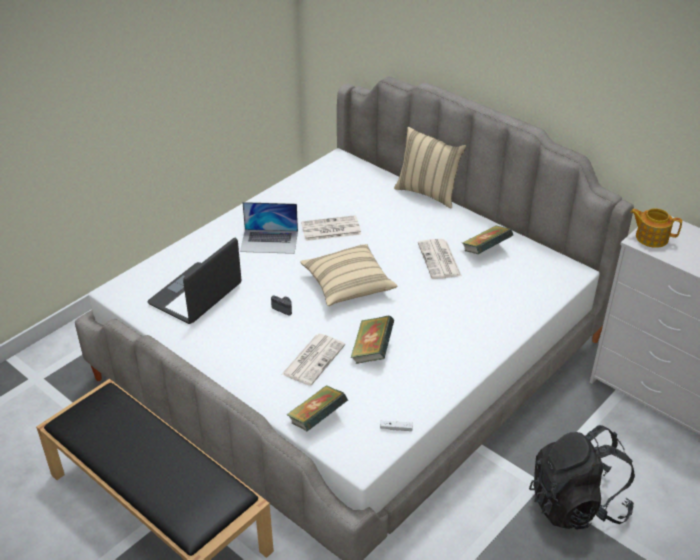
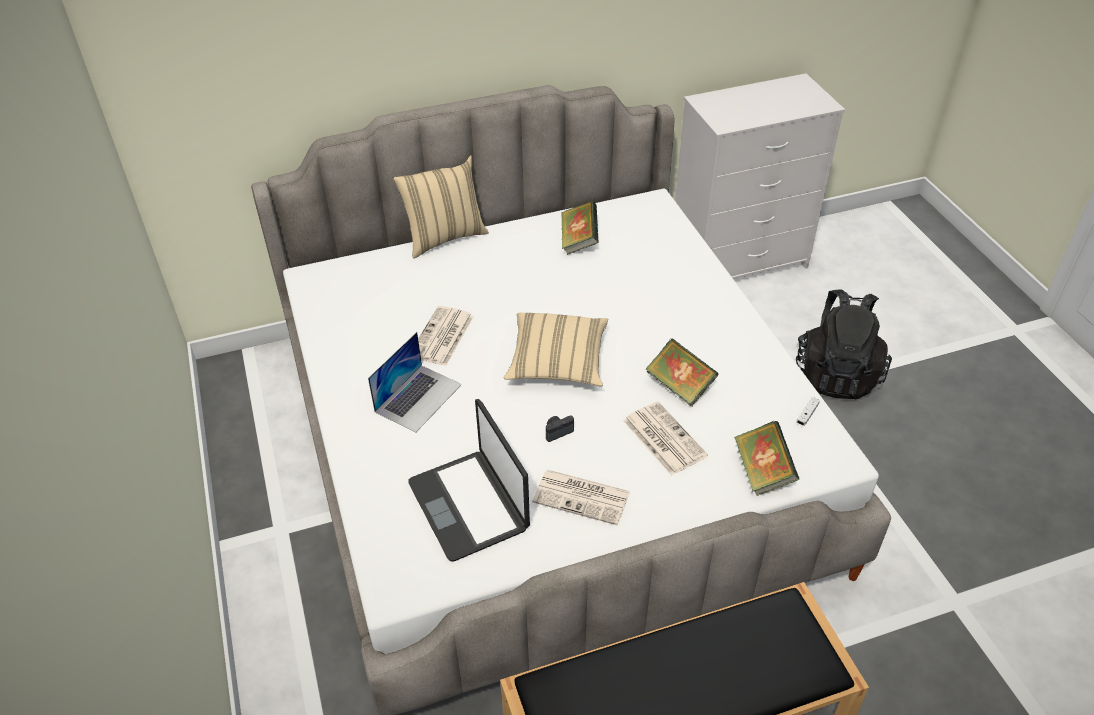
camera: 60 degrees left, 5 degrees up
newspaper [418,239,462,279] -> newspaper moved to [532,470,630,525]
teapot [630,208,682,248] -> none

